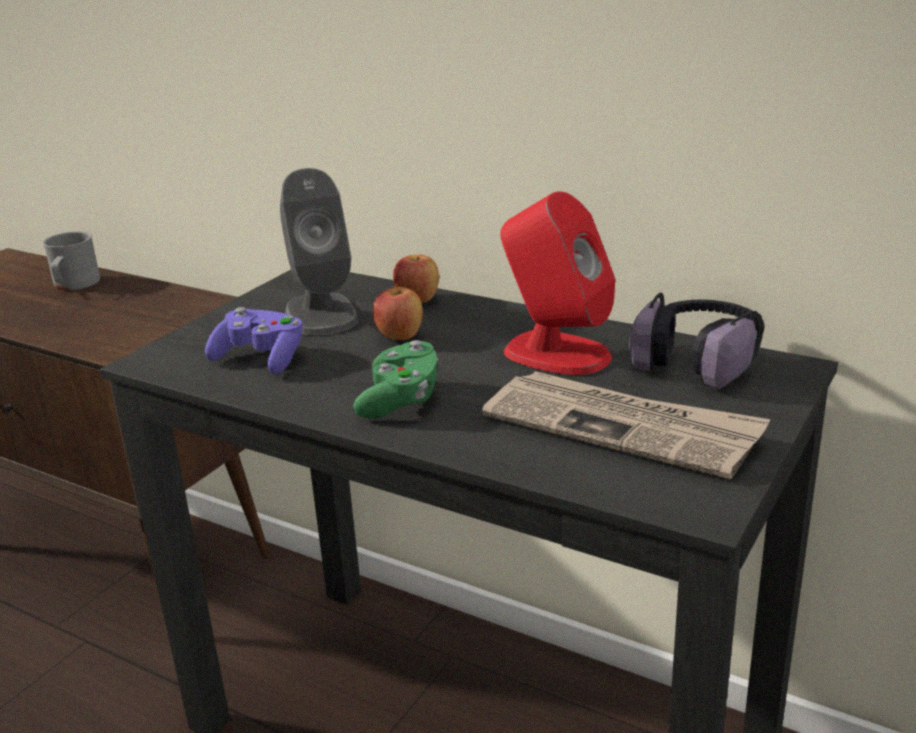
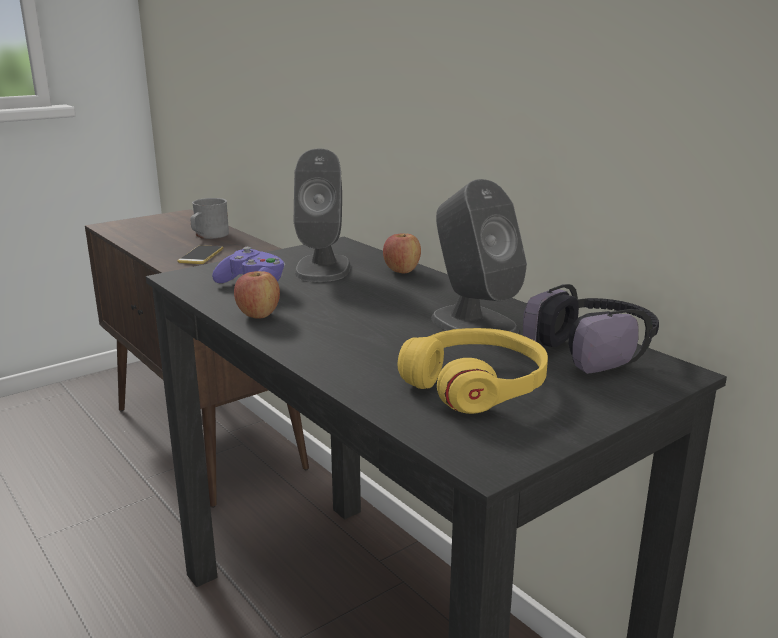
camera: 20 degrees right, 5 degrees down
green game controller [353,340,438,419] -> none
apple [373,287,423,340] -> apple moved to [234,271,280,319]
newspaper [482,371,770,479] -> yellow headphones [398,328,548,414]
red speaker [500,191,615,375] -> grey speaker [431,179,527,334]
none -> phone [177,245,223,264]

